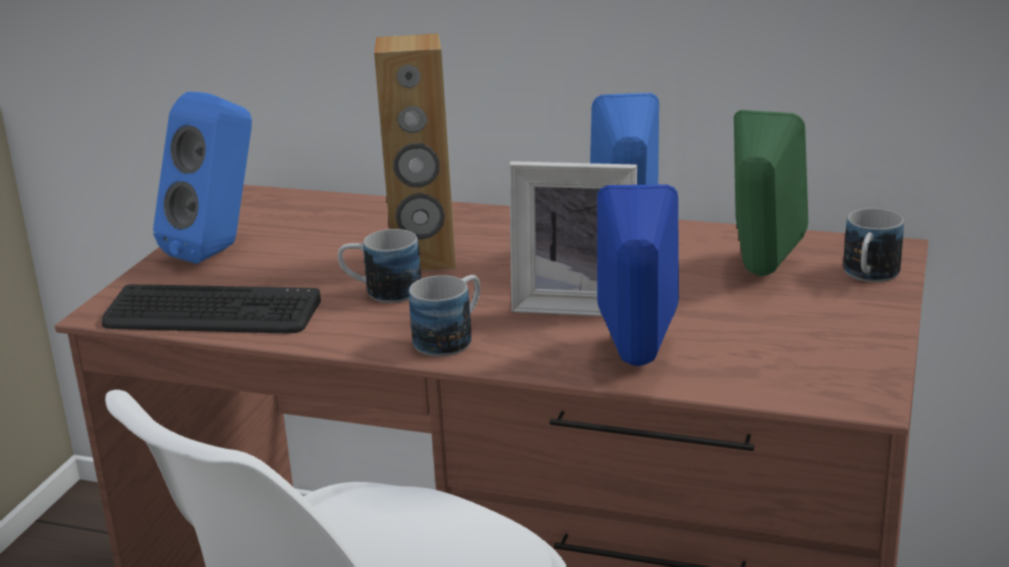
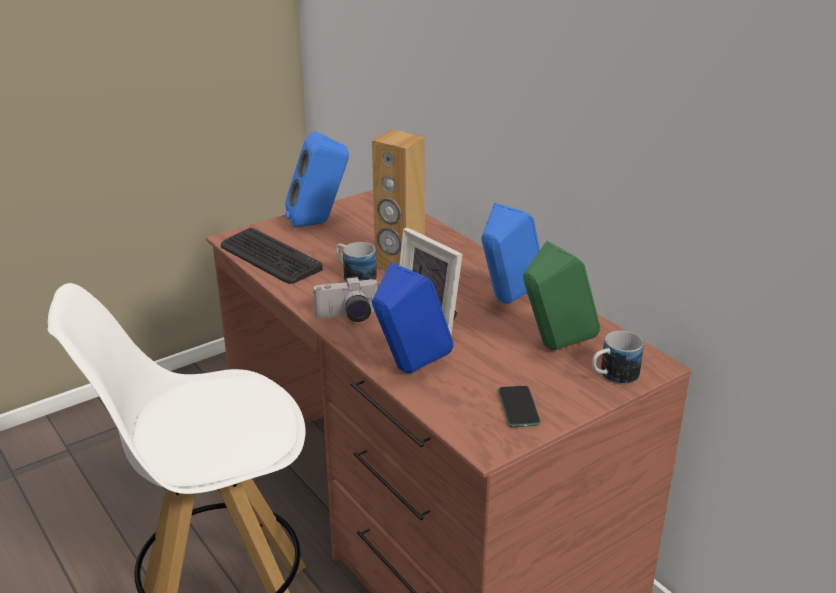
camera: 35 degrees right, 5 degrees up
mug [409,275,480,356] -> camera [313,276,379,322]
none -> phone [498,386,541,427]

